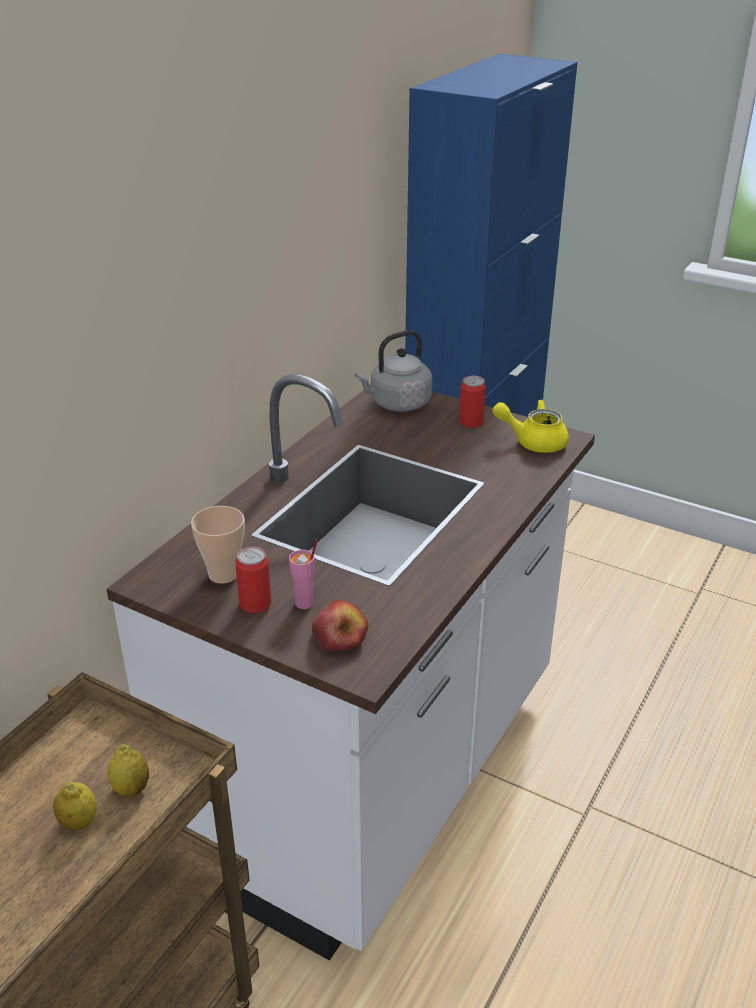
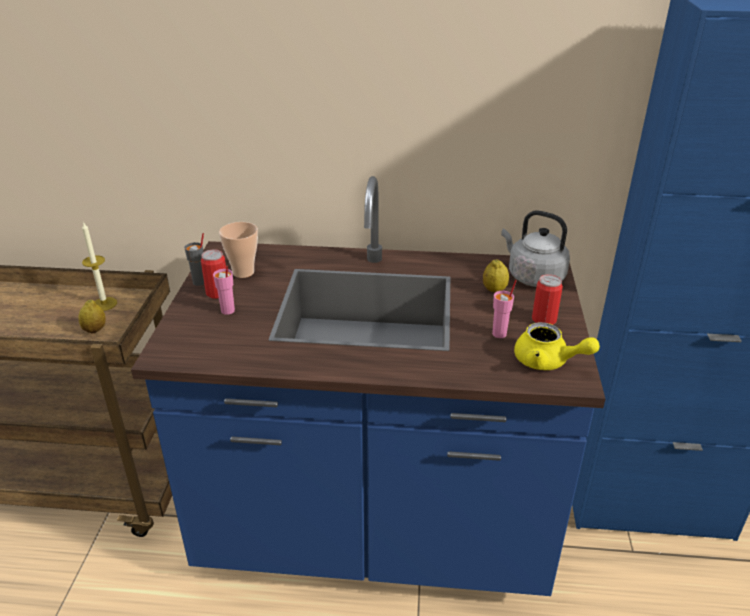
camera: 65 degrees right, 0 degrees up
lemon [53,782,97,831] -> lemon moved to [483,259,509,292]
white counter [106,374,595,961] -> blue counter [131,176,605,596]
apple [312,600,368,651] -> none
yellow teapot [492,400,569,453] -> yellow teapot turned 135 degrees clockwise [514,322,600,370]
none -> candle [82,221,117,311]
none -> grey cup [184,233,204,286]
none -> pink cup [492,280,517,338]

